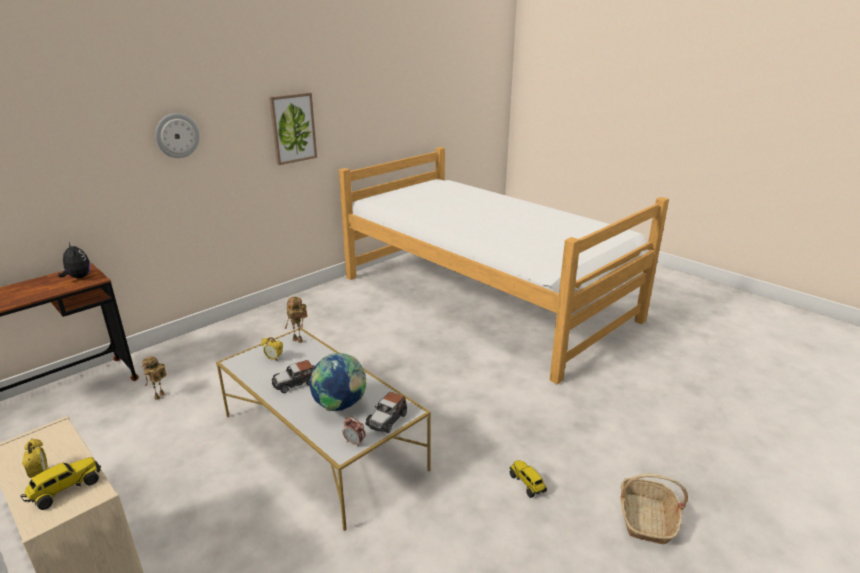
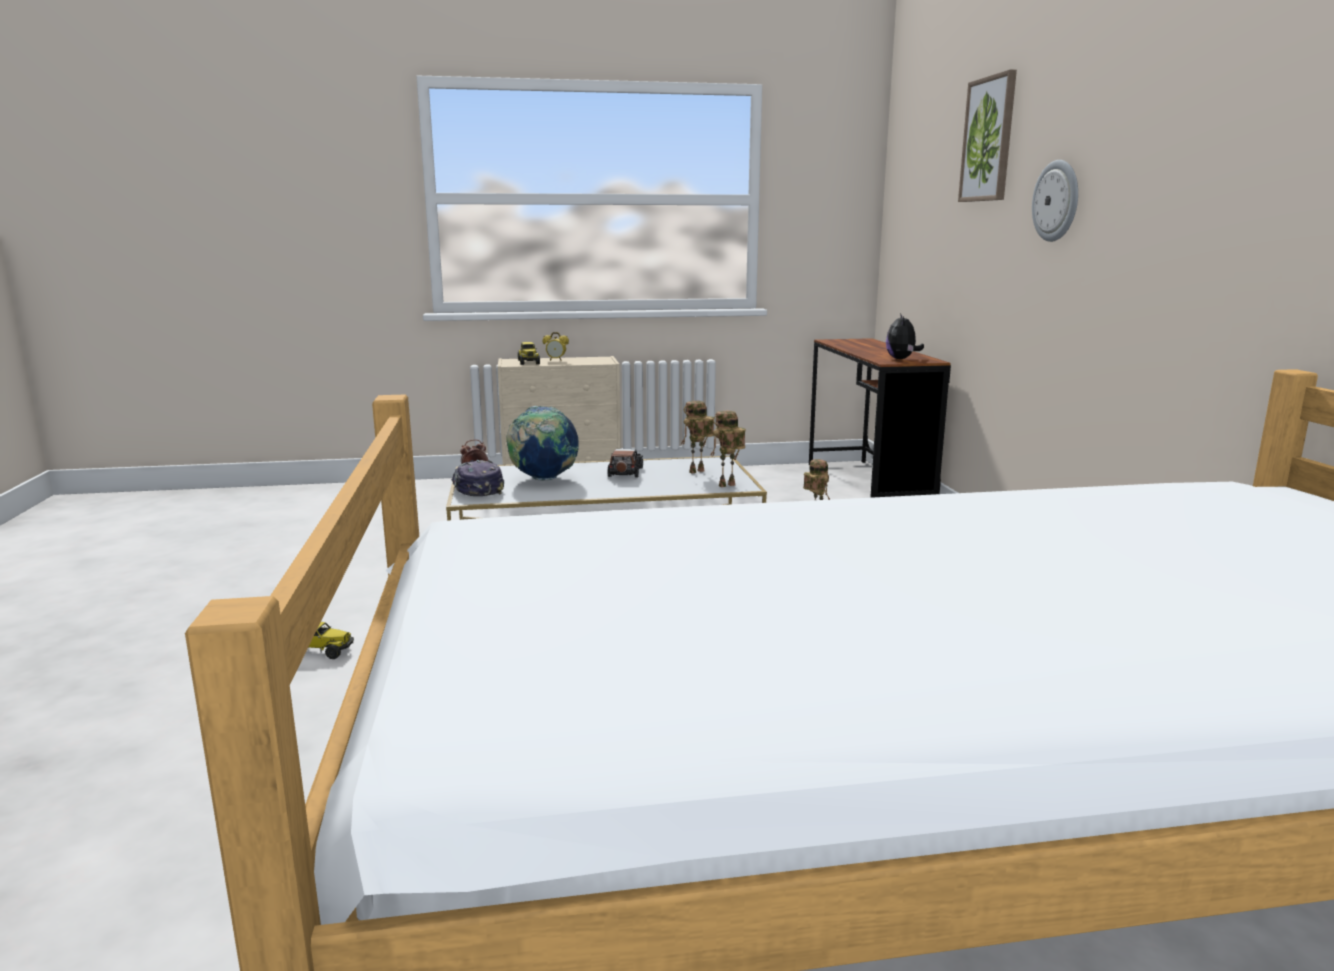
camera: 125 degrees right, 10 degrees down
plush toy [58,242,91,279] -> plush toy turned 105 degrees clockwise [886,313,924,359]
alarm clock [261,337,283,361] -> toy robot [681,401,714,473]
picture [269,93,317,165] -> picture moved to [958,70,1017,202]
toy car [365,392,407,433] -> cap [451,460,504,496]
basket [620,473,688,544] -> none

